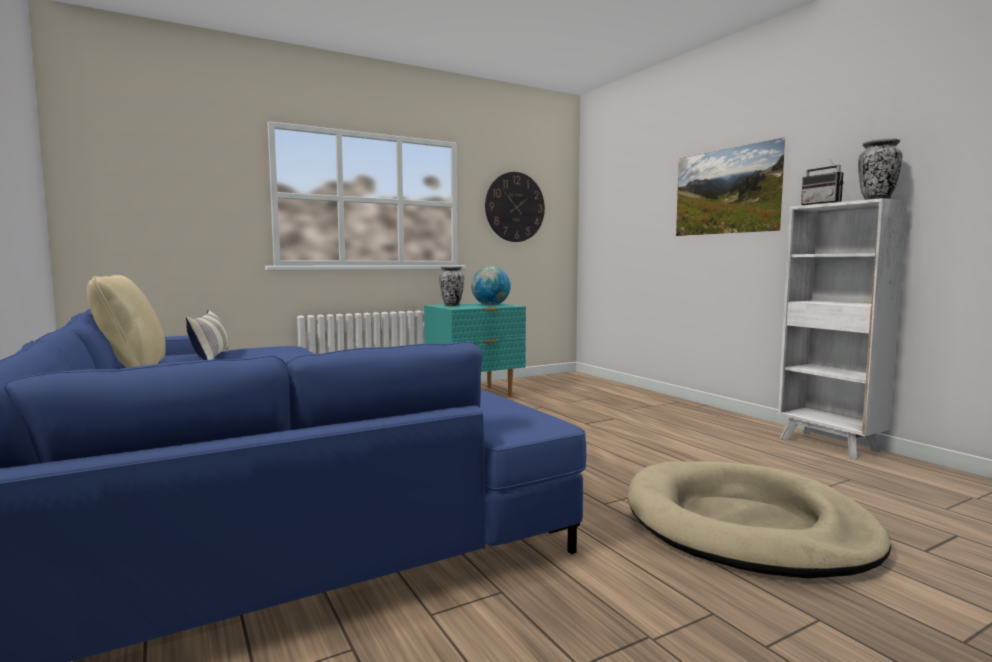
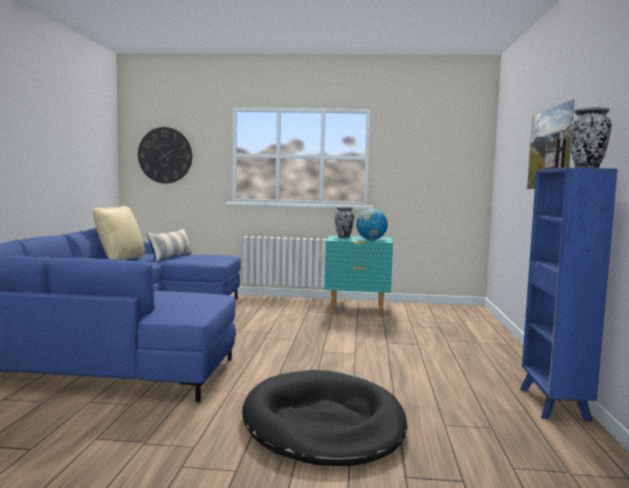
camera: 35 degrees right, 0 degrees up
wall clock [485,172,545,242] -> wall clock moved to [138,127,192,184]
beige dog bed [628,461,891,578] -> black dog bed [242,370,408,466]
white bookcase [778,198,908,459] -> blue bookcase [520,168,618,422]

